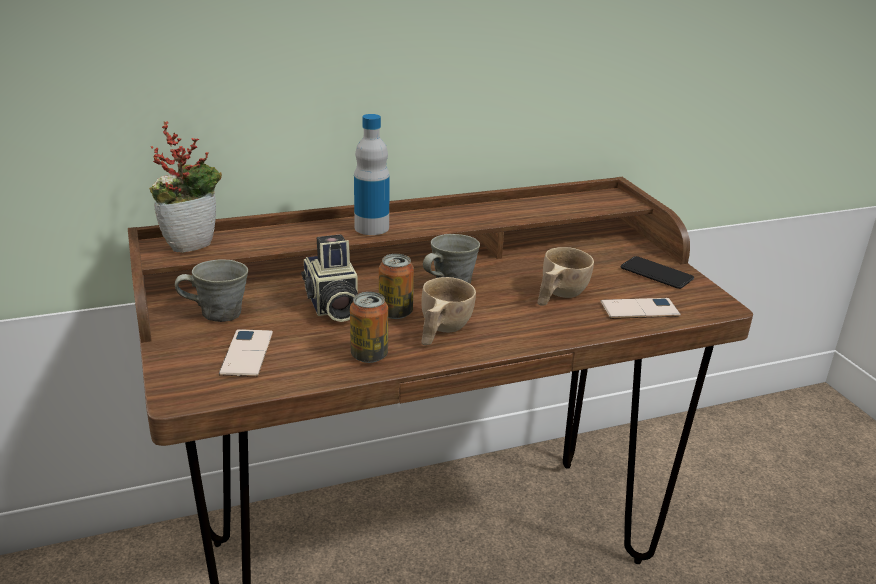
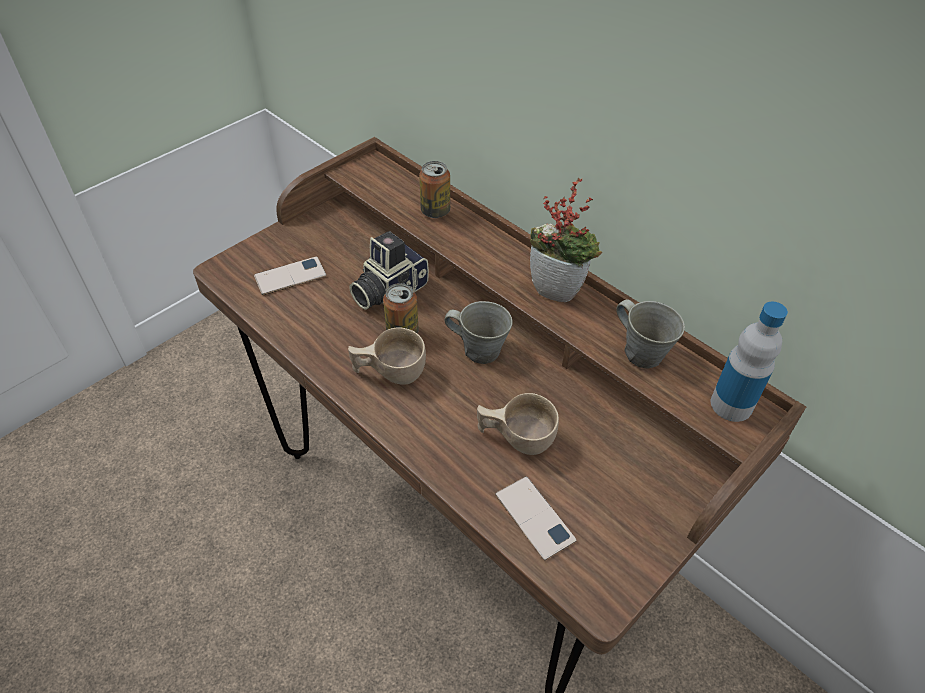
camera: 65 degrees right, 20 degrees up
potted plant [149,121,222,253] -> potted plant moved to [530,178,602,302]
grey mug [175,259,248,322] -> grey mug moved to [616,299,685,368]
can [350,292,388,363] -> can moved to [419,161,450,218]
bottle [354,114,390,235] -> bottle moved to [711,302,788,422]
phone [621,256,694,289] -> none

